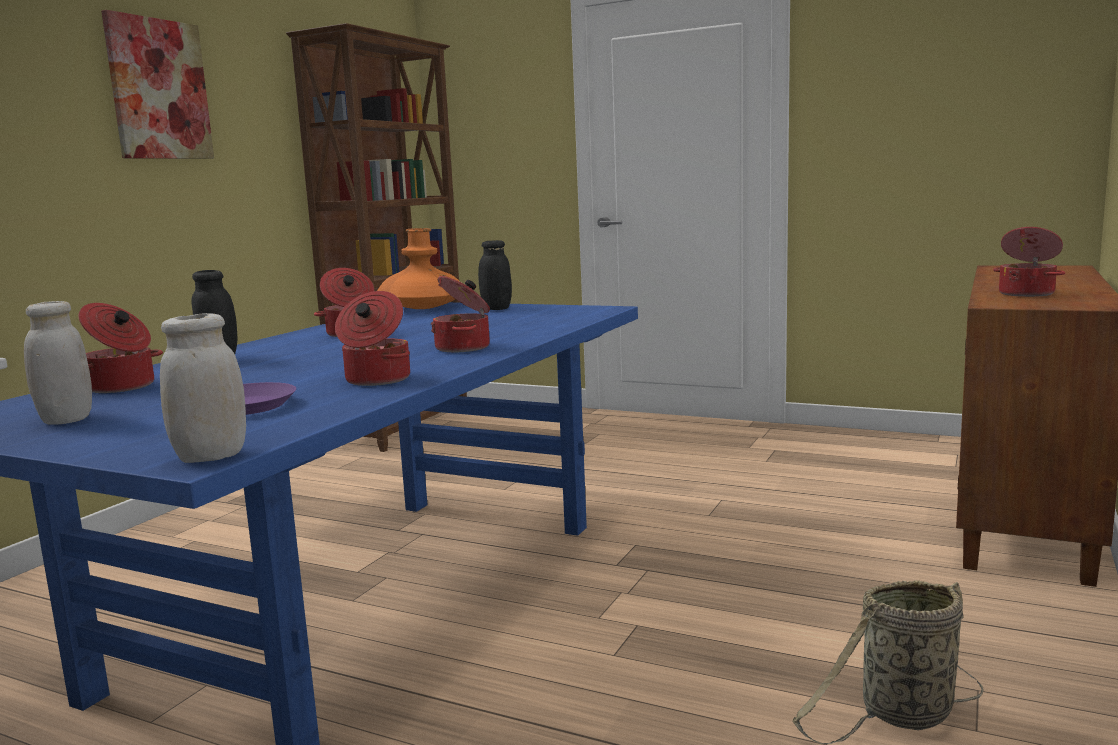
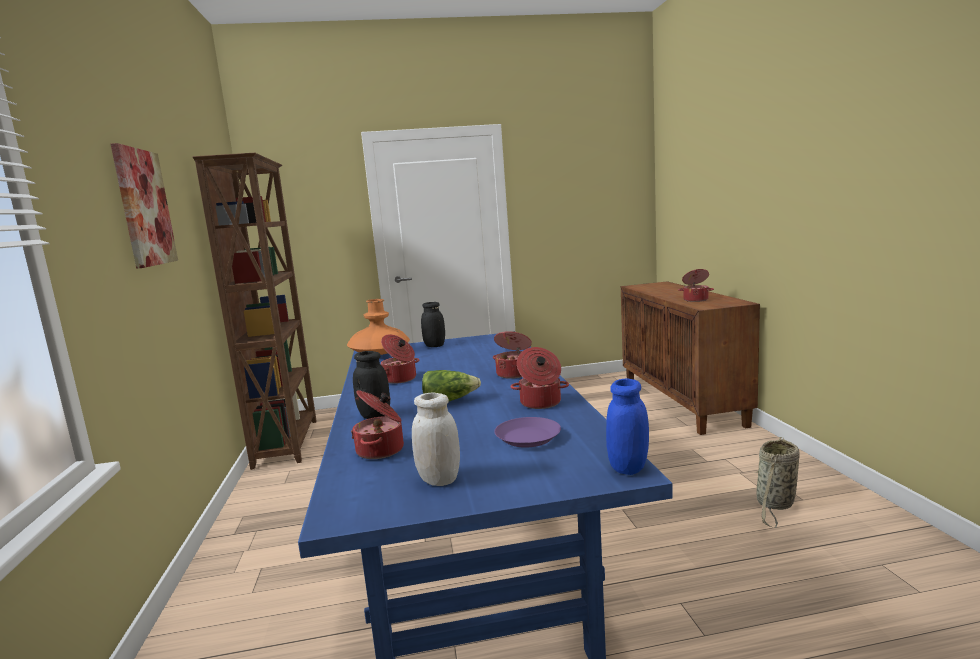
camera: 35 degrees left, 0 degrees up
white jar [160,313,246,463] -> blue jar [606,378,649,475]
none -> lettuce [422,370,481,401]

